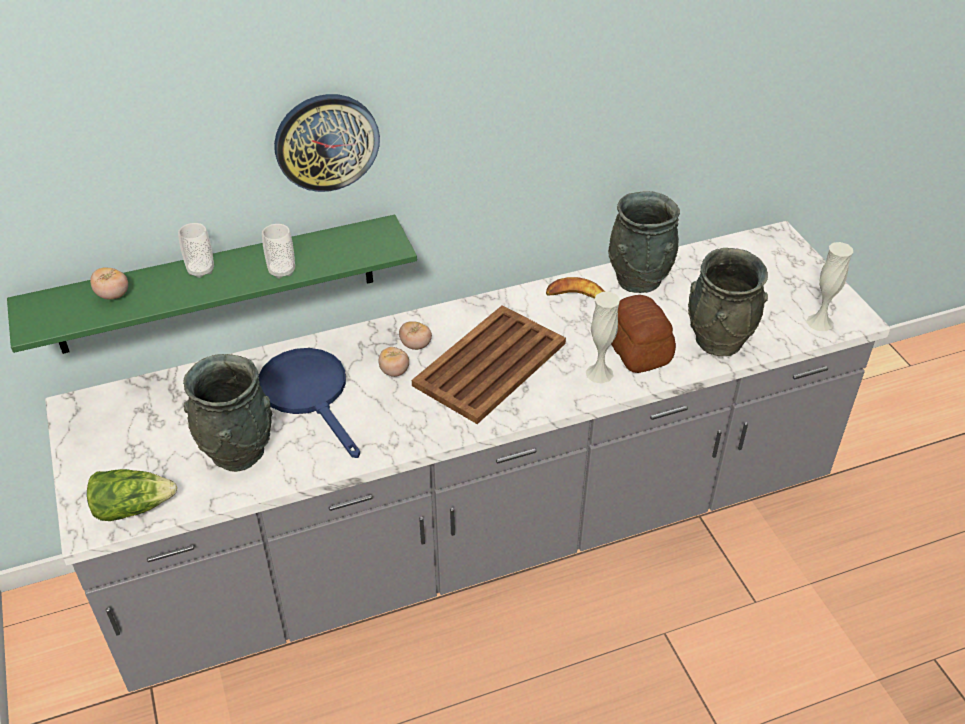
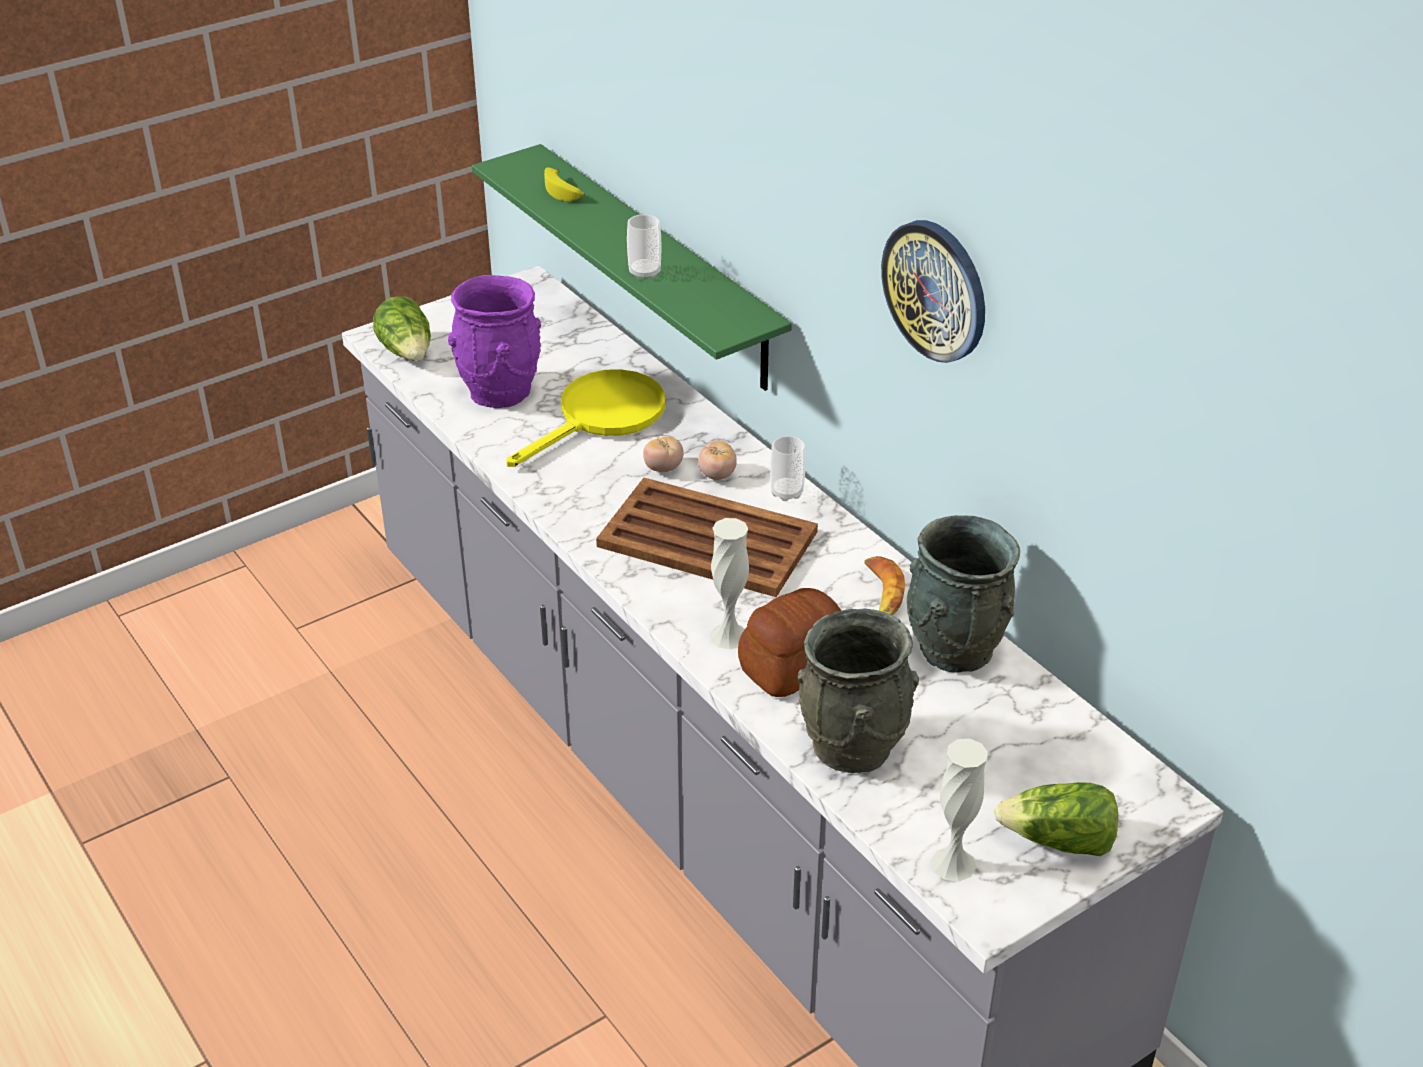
camera: 75 degrees right, 5 degrees down
tomato [90,267,128,300] -> banana [544,167,585,201]
cup [178,223,214,278] -> cup moved to [770,436,806,501]
grey vase [183,354,273,472] -> purple vase [448,275,541,408]
blue frying pan [258,348,360,458] -> yellow frying pan [506,369,665,467]
wall clock [274,94,380,192] -> wall clock moved to [881,220,985,363]
none -> lettuce [994,782,1118,856]

